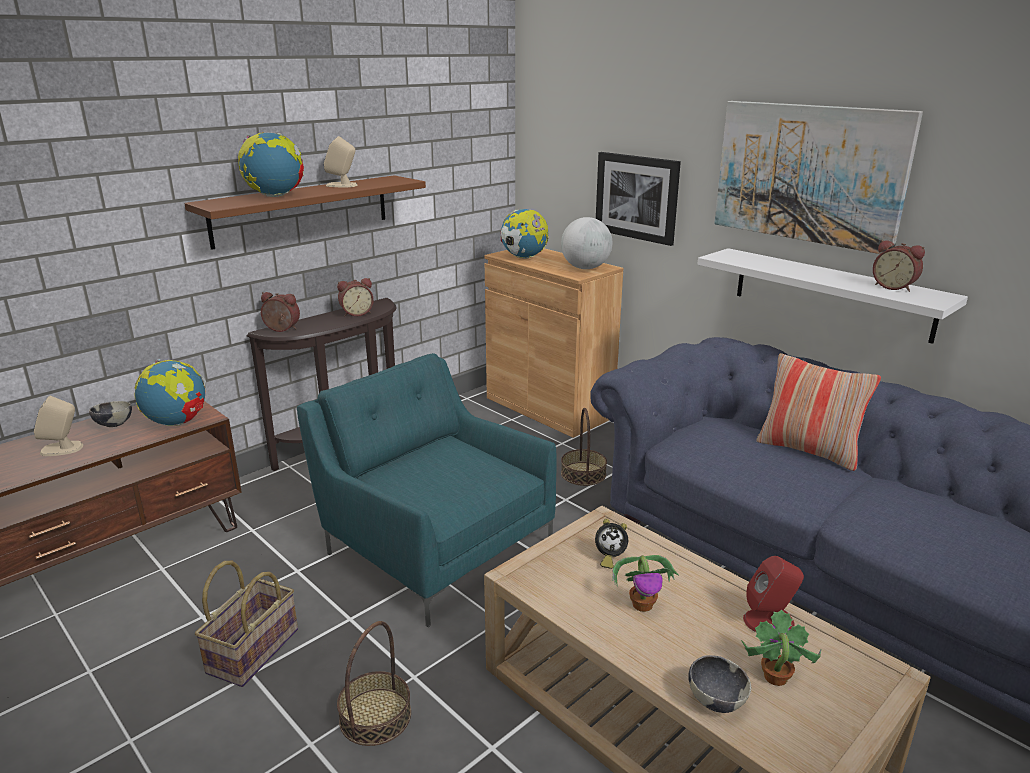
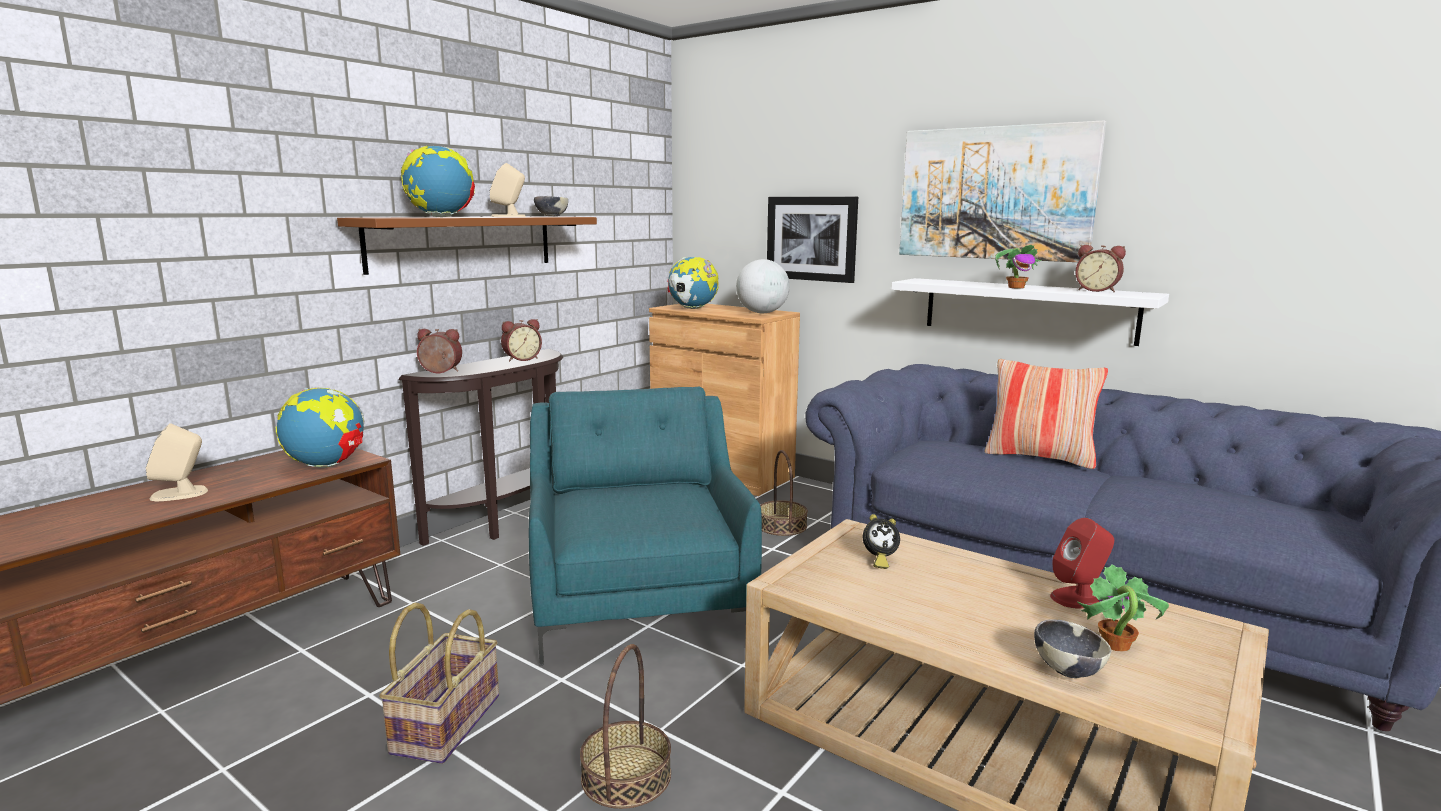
camera: 10 degrees left, 10 degrees down
bowl [89,401,132,427] -> bowl moved to [534,196,568,216]
turquoise armchair [297,353,557,627] -> turquoise armchair turned 45 degrees clockwise [529,387,762,665]
potted plant [612,555,679,612] -> potted plant moved to [995,244,1041,289]

